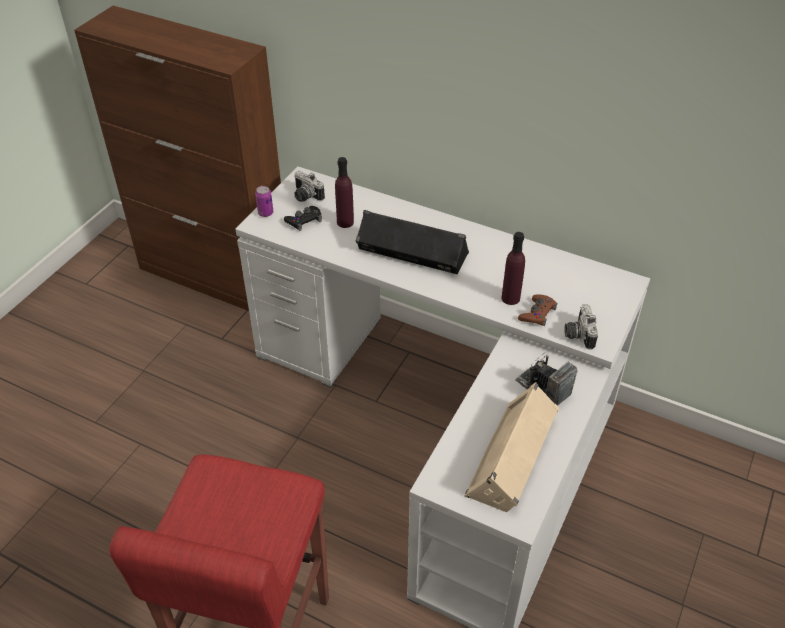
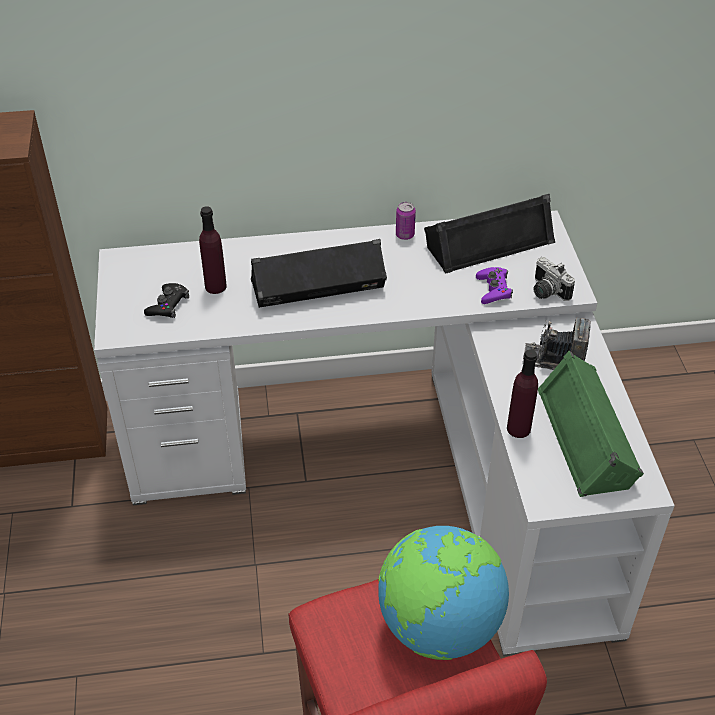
camera: 35 degrees left, 0 degrees up
can [255,186,273,217] -> can moved to [396,202,416,240]
camera [294,171,325,202] -> none
beige speaker [464,382,559,512] -> green speaker [538,351,644,497]
purple bottle [501,232,525,305] -> purple bottle moved to [507,349,538,438]
brown game controller [518,295,557,326] -> purple game controller [476,267,513,304]
none -> globe [378,526,509,660]
none -> black speaker [424,194,555,274]

